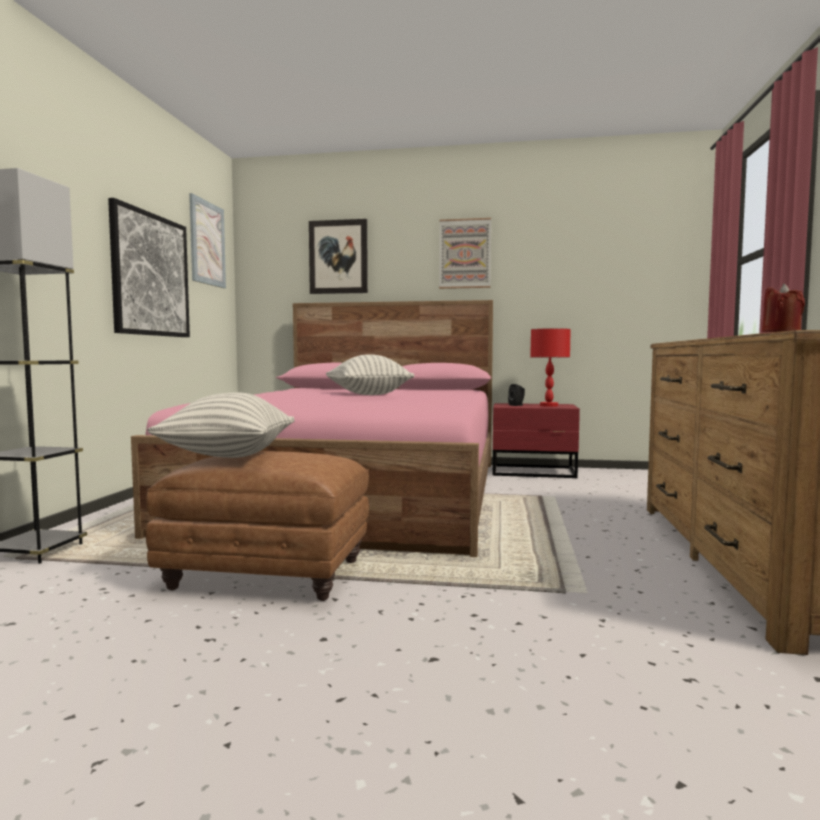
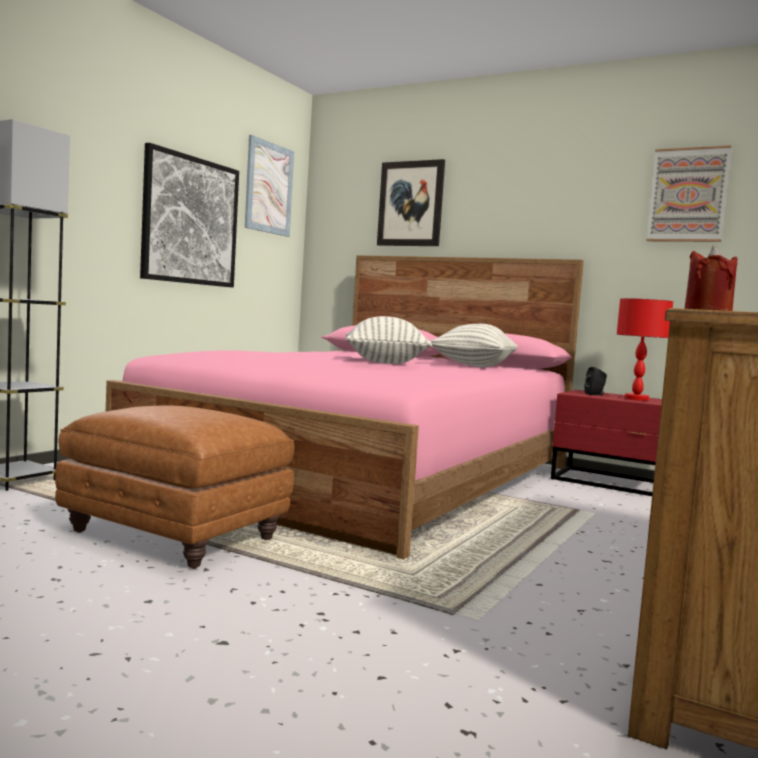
camera: 20 degrees right, 0 degrees up
pillow [147,392,295,458] -> pillow moved to [430,324,518,367]
picture [439,218,491,289] -> picture moved to [646,145,732,242]

